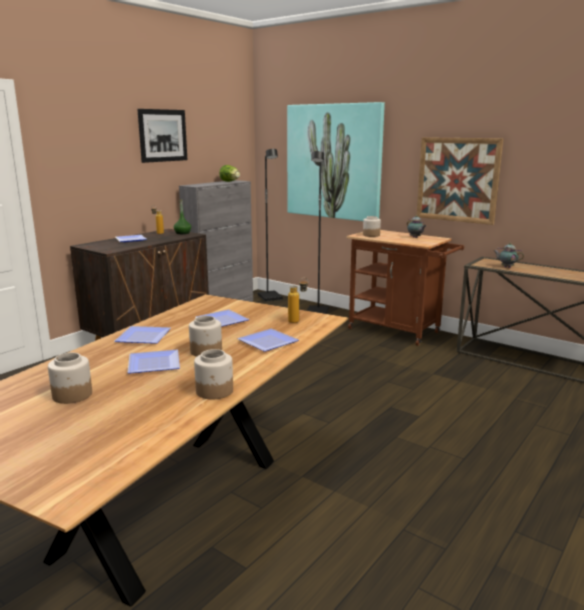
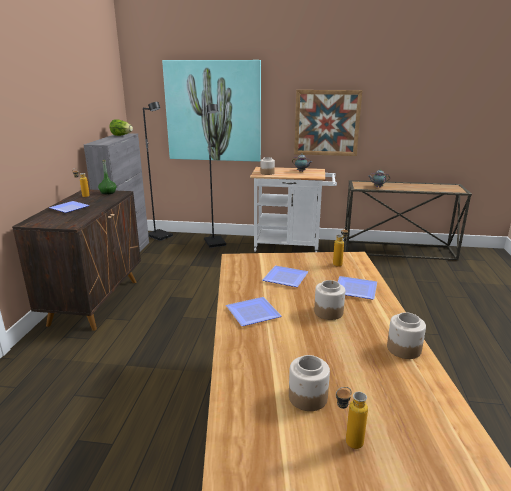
camera: 30 degrees left, 5 degrees up
plate [127,350,180,374] -> none
picture [137,109,187,163] -> none
brown cart [346,230,464,346] -> white cart [250,167,337,252]
none -> bottle [336,387,368,449]

